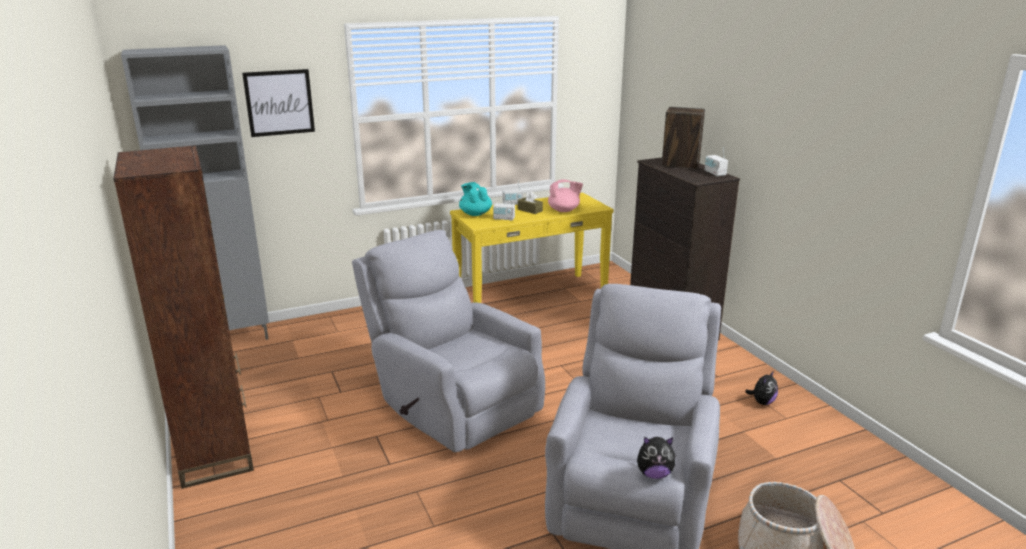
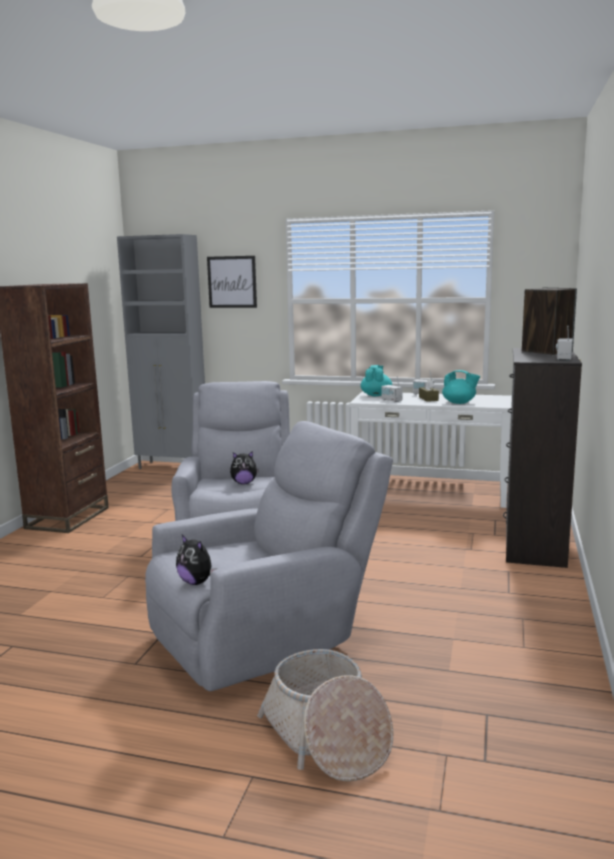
camera: 40 degrees right, 10 degrees down
yellow console table [450,193,613,303] -> white console table [349,392,512,508]
pink teapot [548,179,583,212] -> turquoise teapot [442,370,480,404]
plush toy [745,371,778,405] -> plush toy moved to [230,451,259,484]

